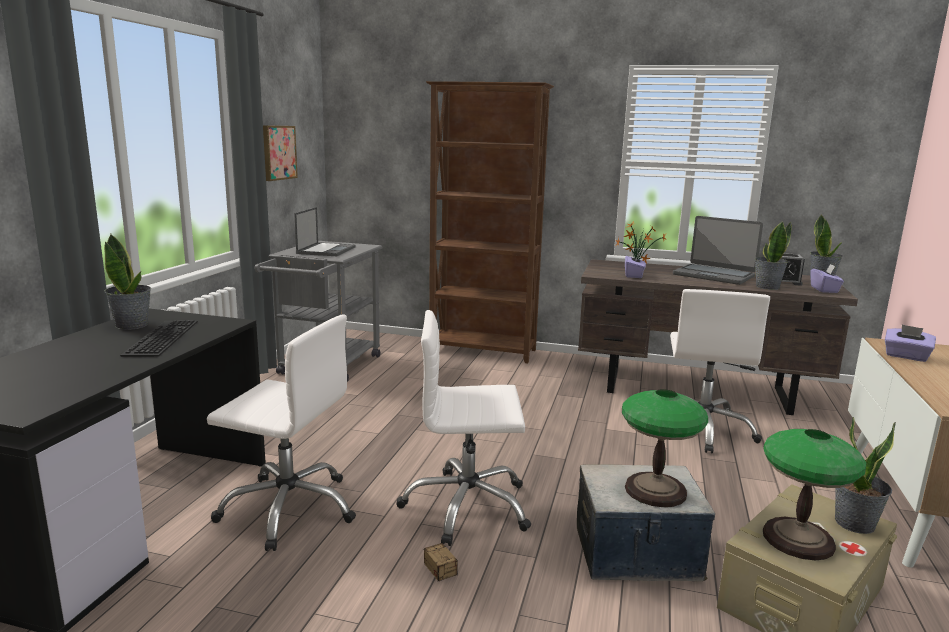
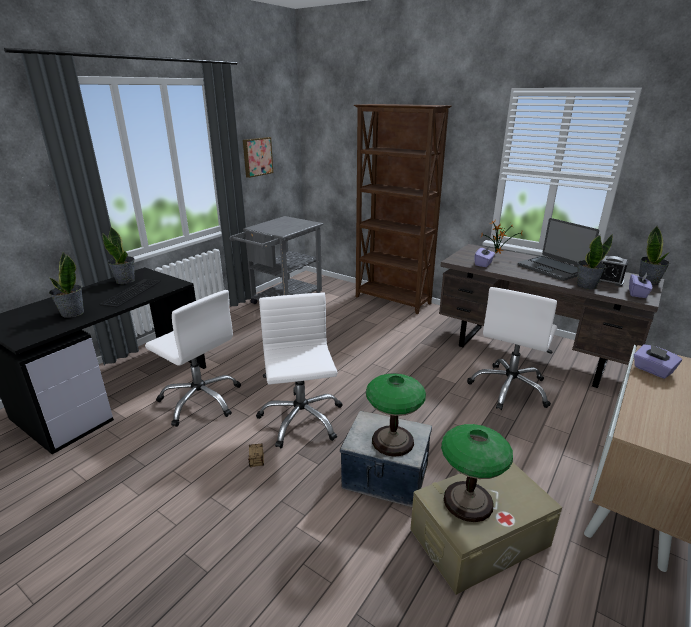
camera: 20 degrees right, 10 degrees up
laptop [294,207,356,256] -> none
white office chair [396,310,531,546] -> white office chair turned 60 degrees clockwise [256,293,342,448]
potted plant [835,417,896,534] -> potted plant moved to [49,252,84,318]

